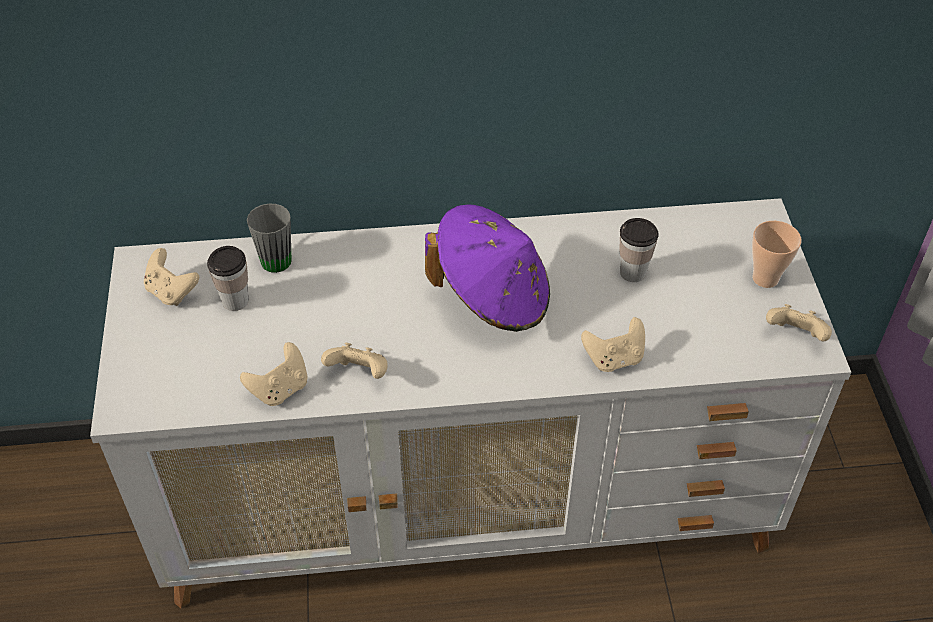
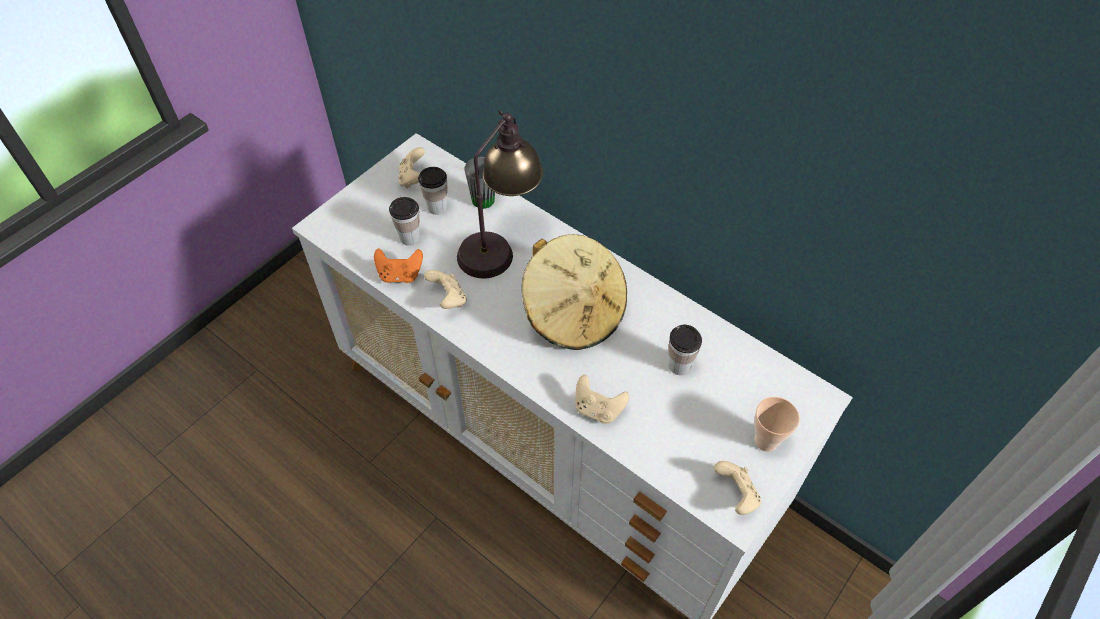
camera: 45 degrees right, 5 degrees up
beige game controller [240,342,308,406] -> orange game controller [374,248,423,283]
purple hat [425,204,550,332] -> beige hat [522,234,627,350]
none -> cup [389,197,420,246]
none -> table lamp [457,110,543,279]

